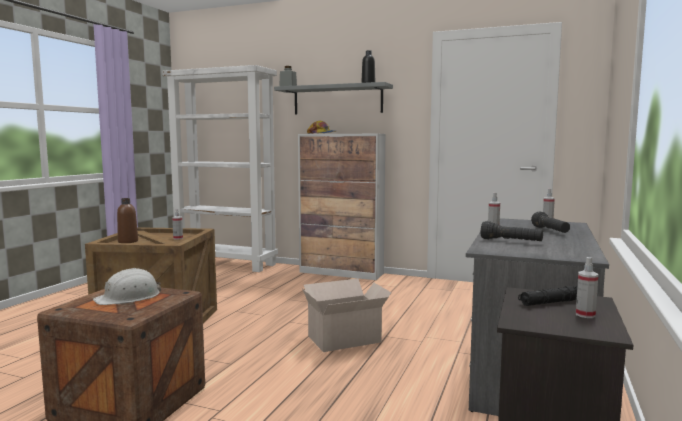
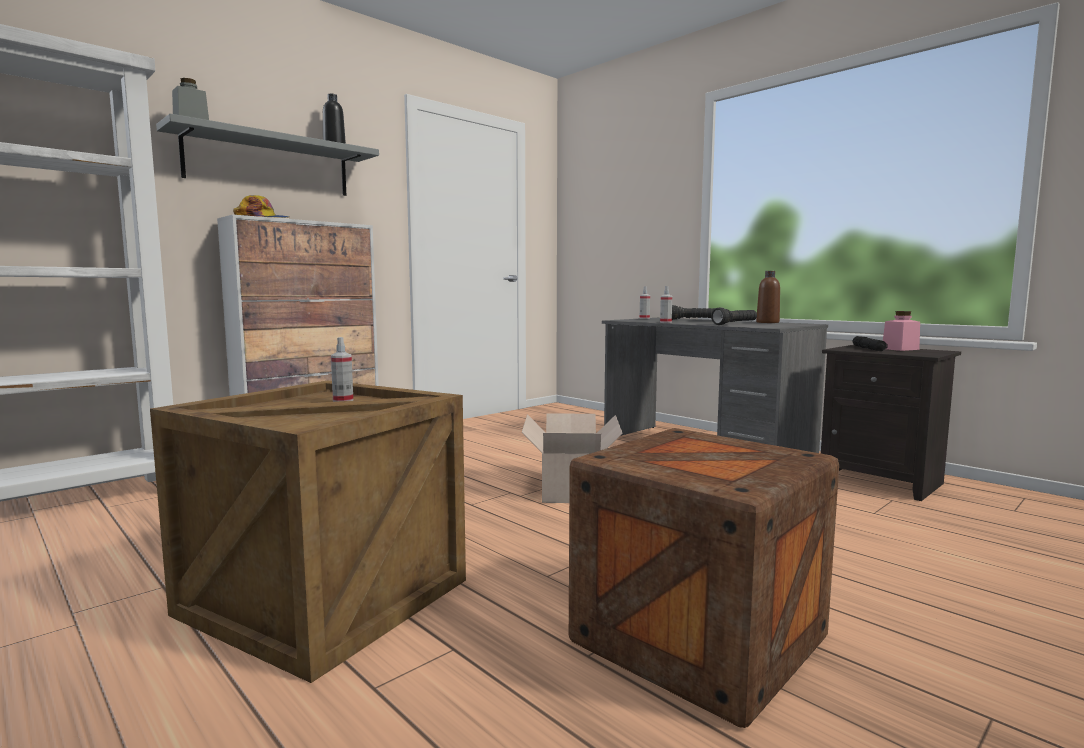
camera: 65 degrees left, 0 degrees up
white hard hat [93,268,161,305] -> none
brown bottle [117,198,138,243] -> brown bottle moved to [756,271,780,323]
spray bottle [576,257,598,318] -> pink jar [883,311,920,351]

